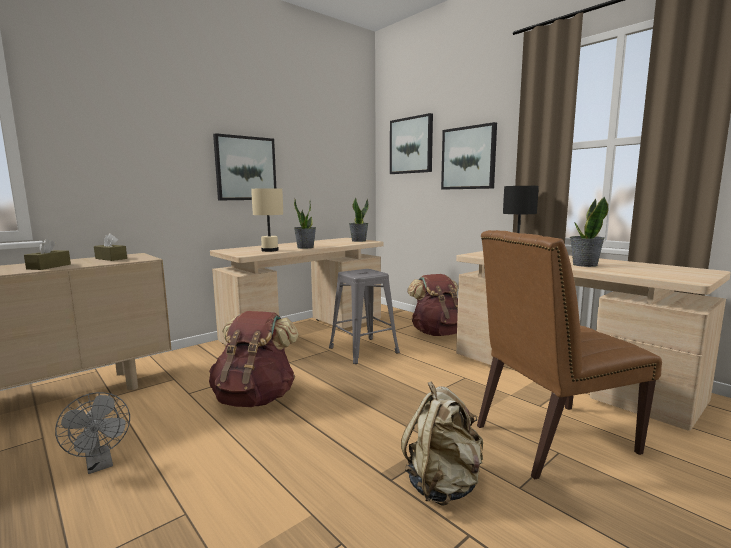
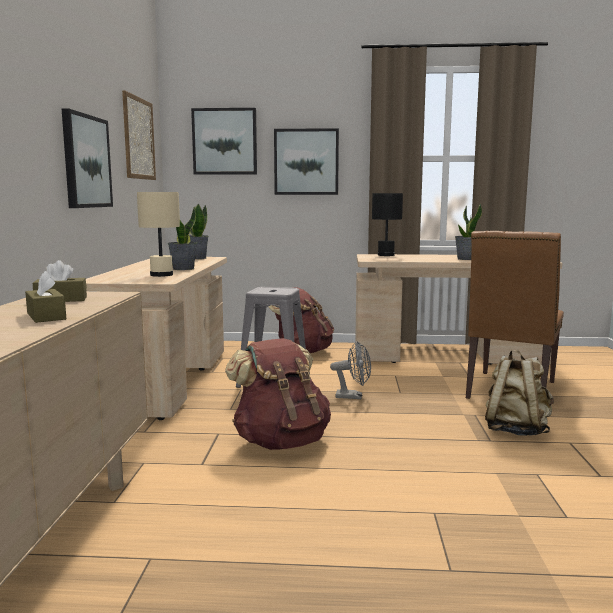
camera: 45 degrees left, 0 degrees up
grey fan [55,392,130,474] -> grey fan moved to [330,341,371,399]
none -> picture [122,90,156,180]

